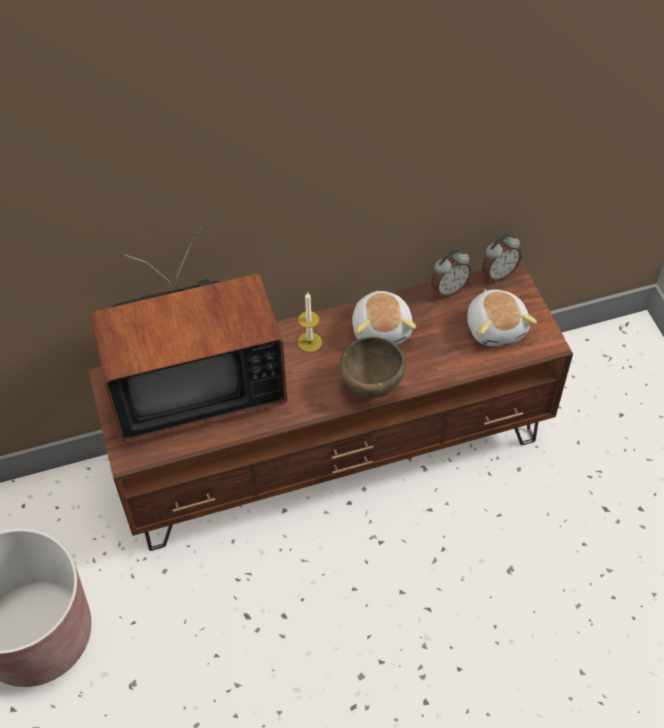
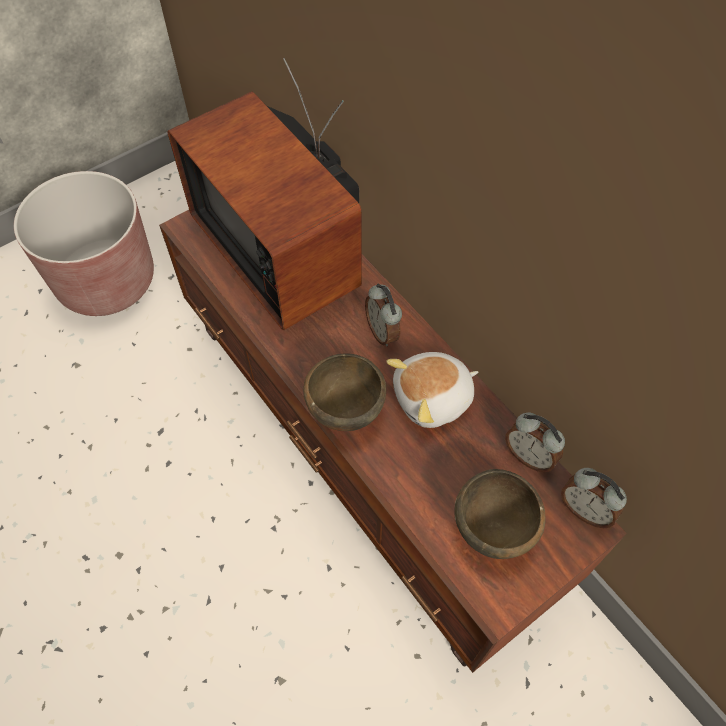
camera: 70 degrees right, 5 degrees up
candle [298,292,322,352] -> alarm clock [365,283,402,347]
plush toy [467,289,537,346] -> brown bowl [454,469,545,559]

